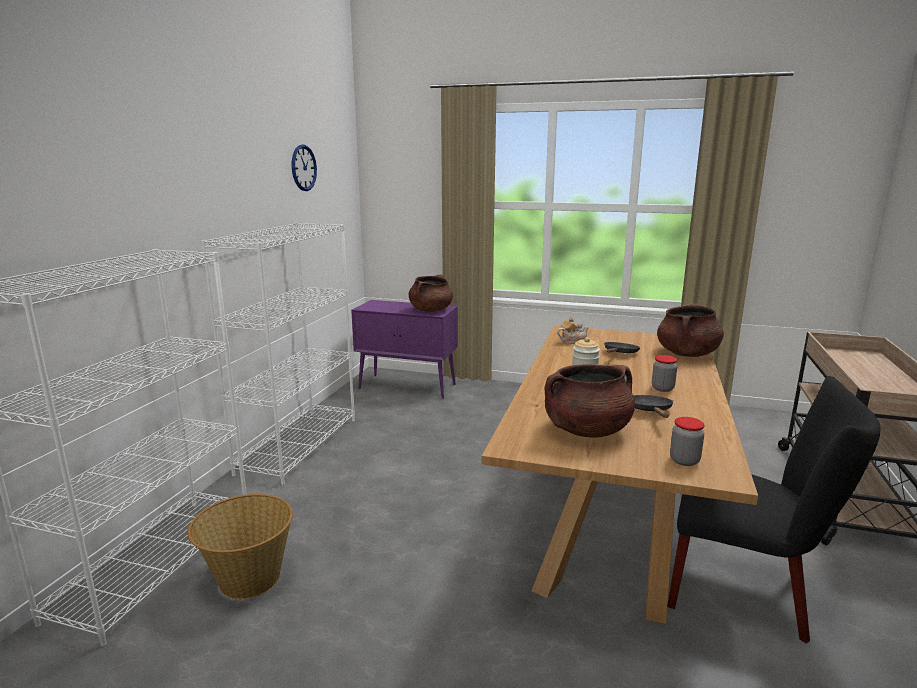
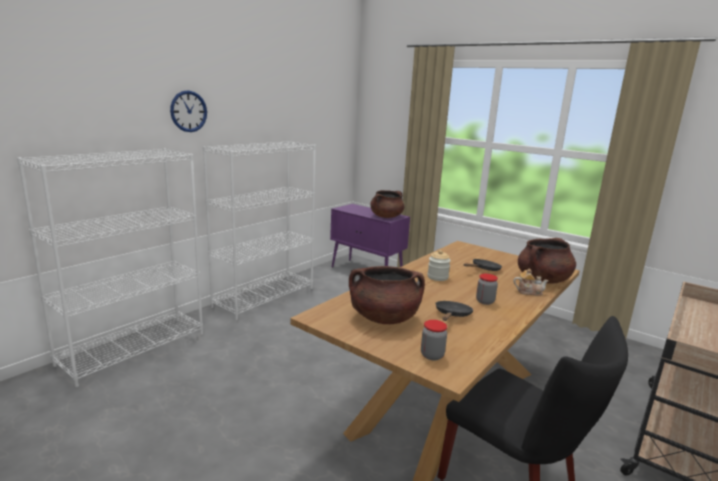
camera: 20 degrees right, 0 degrees up
basket [187,494,293,599] -> none
wall clock [292,144,317,191] -> wall clock moved to [170,90,207,132]
teapot [557,317,589,344] -> teapot moved to [513,268,549,296]

